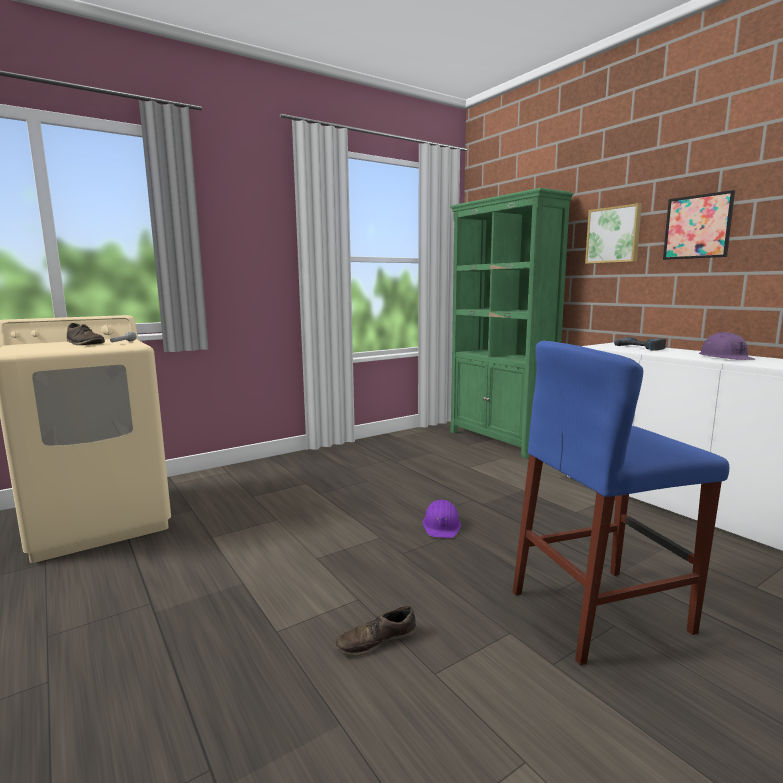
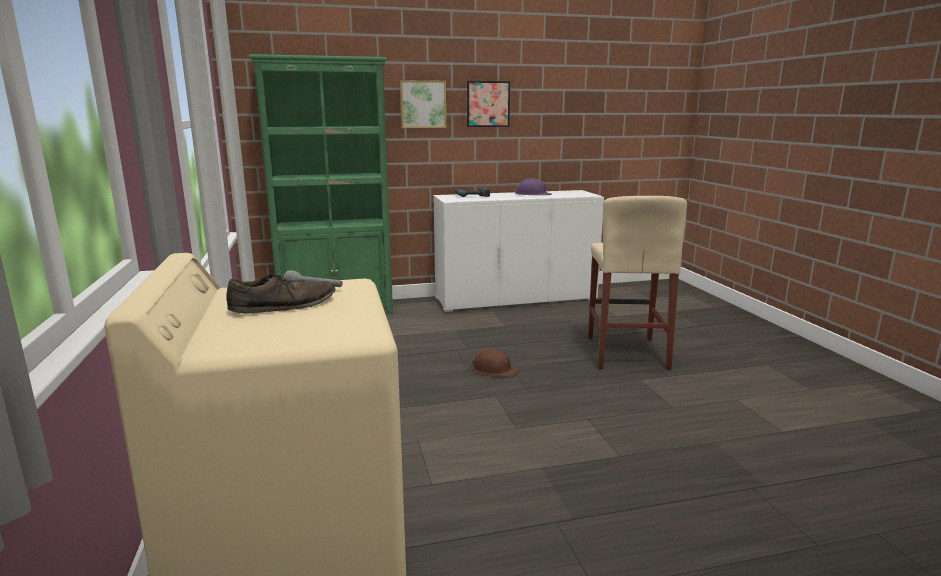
camera: 70 degrees left, 5 degrees up
brown shoe [335,606,416,656] -> none
purple hard hat [423,499,461,538] -> brown hard hat [470,348,519,377]
blue stool [513,340,729,665] -> beige stool [588,196,687,370]

